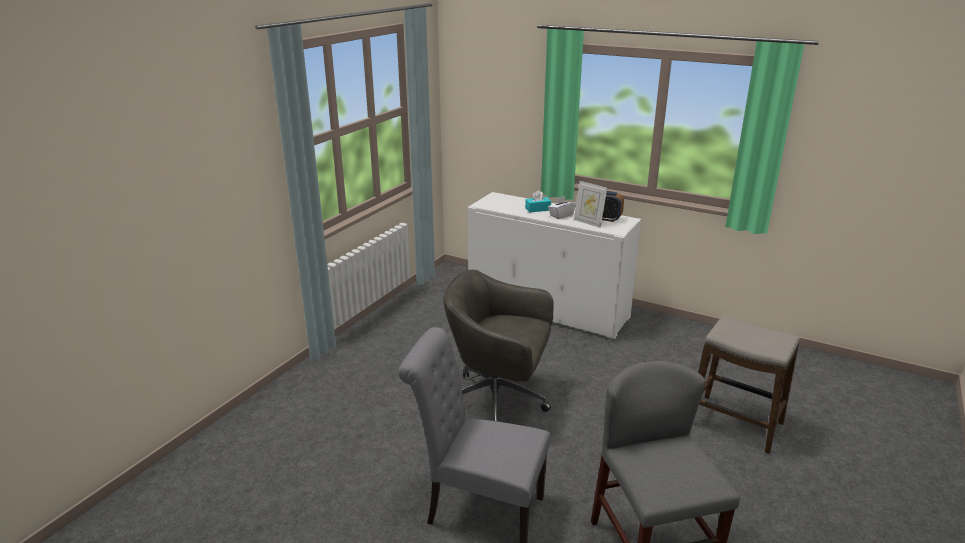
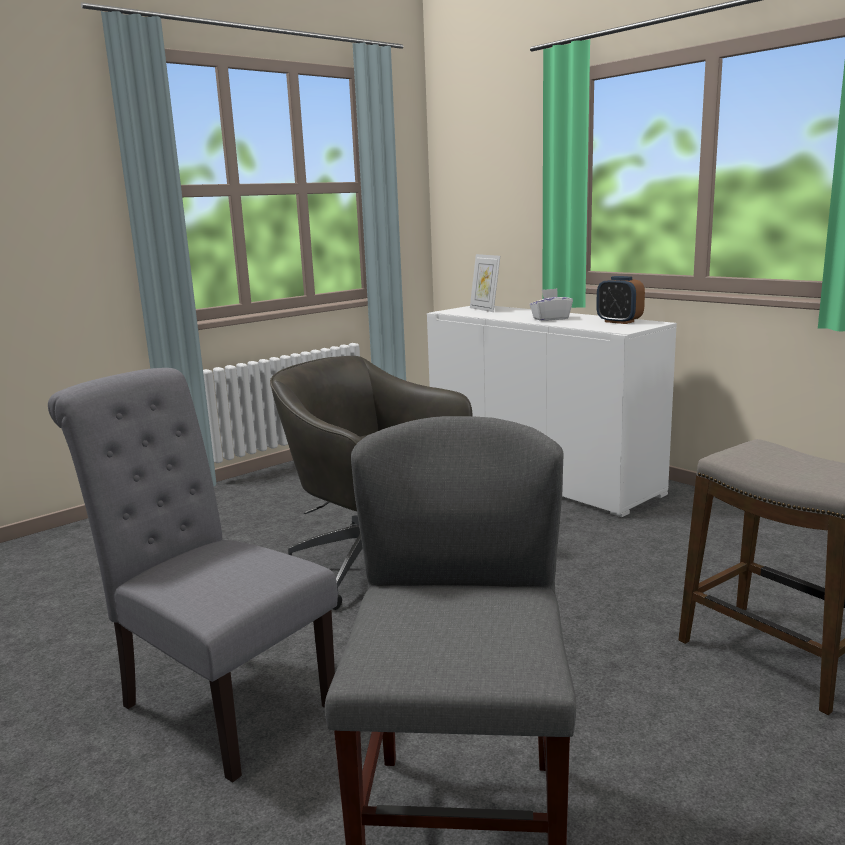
camera: 20 degrees right, 10 degrees down
turquoise tissue box [525,190,551,213] -> none
picture frame [574,181,607,228] -> picture frame moved to [470,254,500,312]

